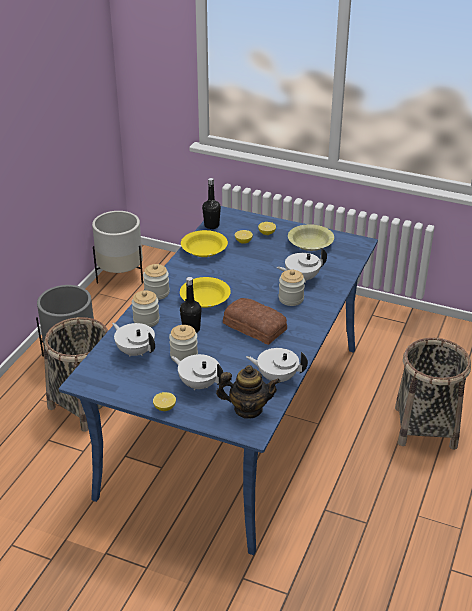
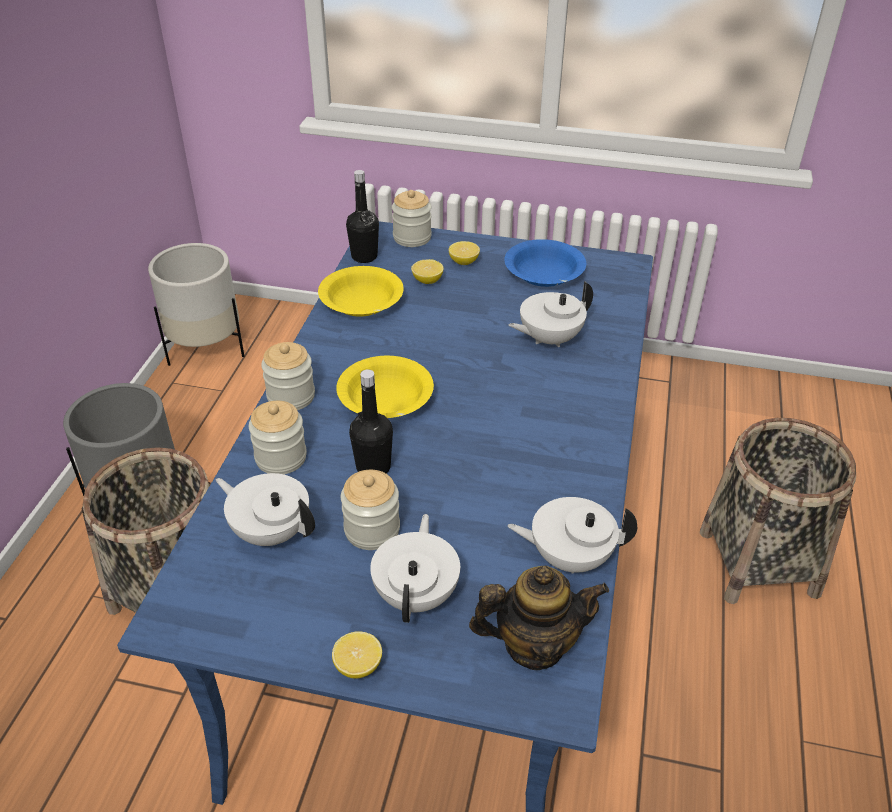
camera: 10 degrees left, 5 degrees up
white teapot [172,354,224,391] -> white teapot turned 75 degrees clockwise [370,514,460,623]
bread [223,298,287,345] -> none
jar [279,270,305,306] -> jar moved to [392,190,432,247]
yellow bowl [288,224,334,251] -> blue bowl [504,239,586,287]

